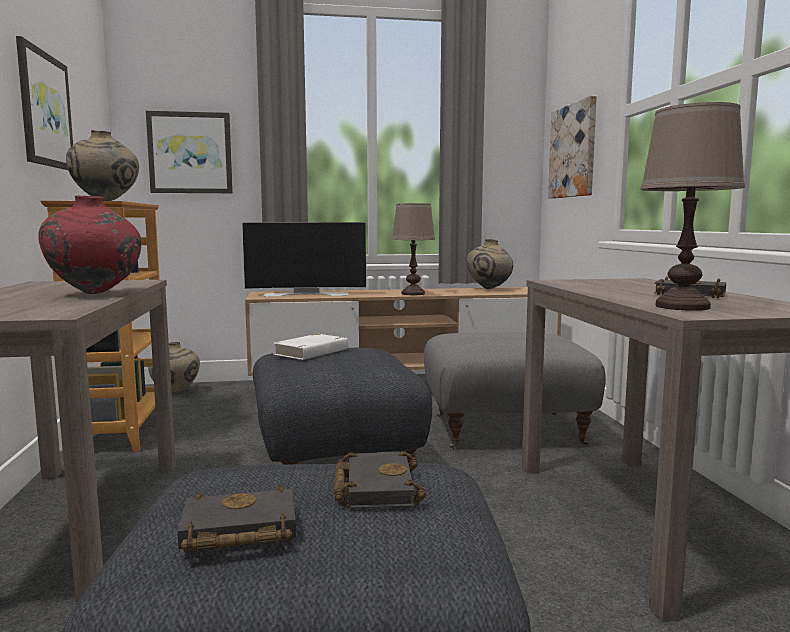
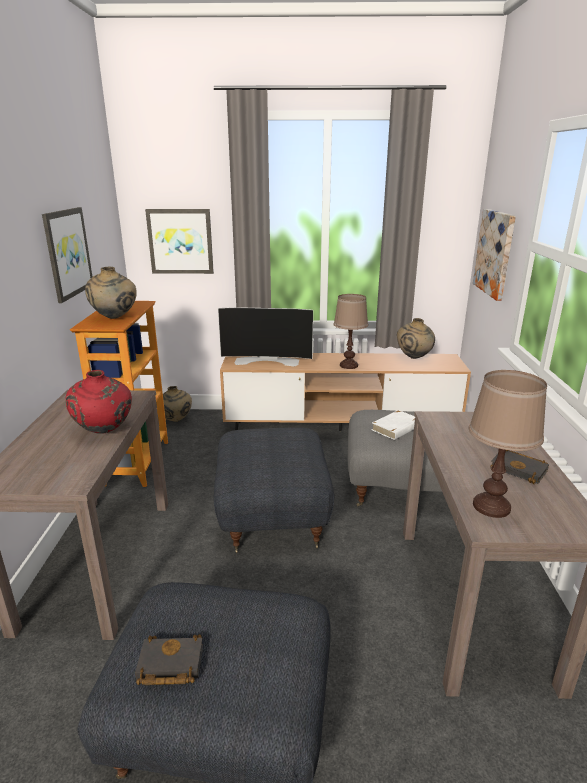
camera: 10 degrees right, 15 degrees up
white book [273,334,349,360] -> white book moved to [372,410,415,440]
black book [334,451,426,508] -> none

